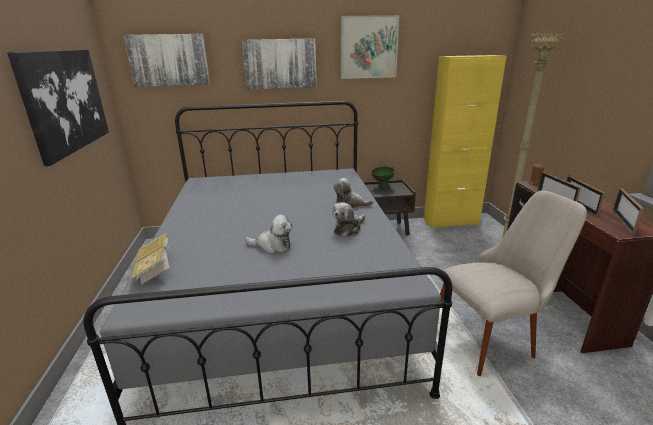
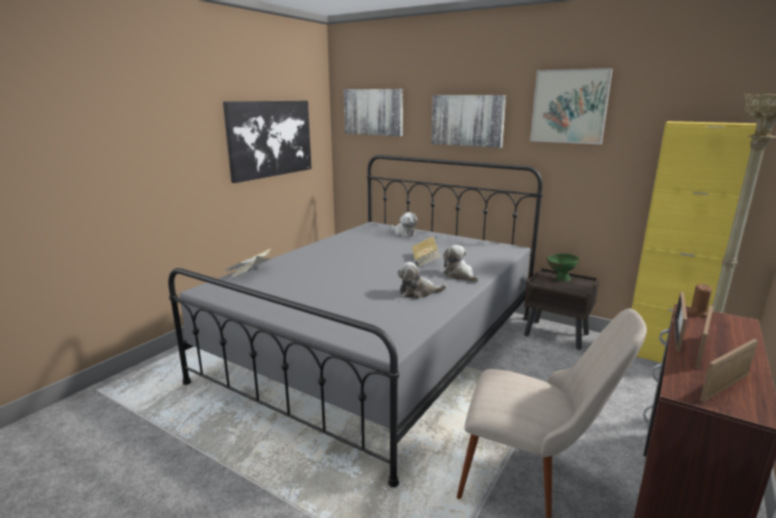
camera: 40 degrees right, 5 degrees down
plush toy [245,215,293,254] -> plush toy moved to [391,212,418,237]
none -> book [412,236,441,267]

